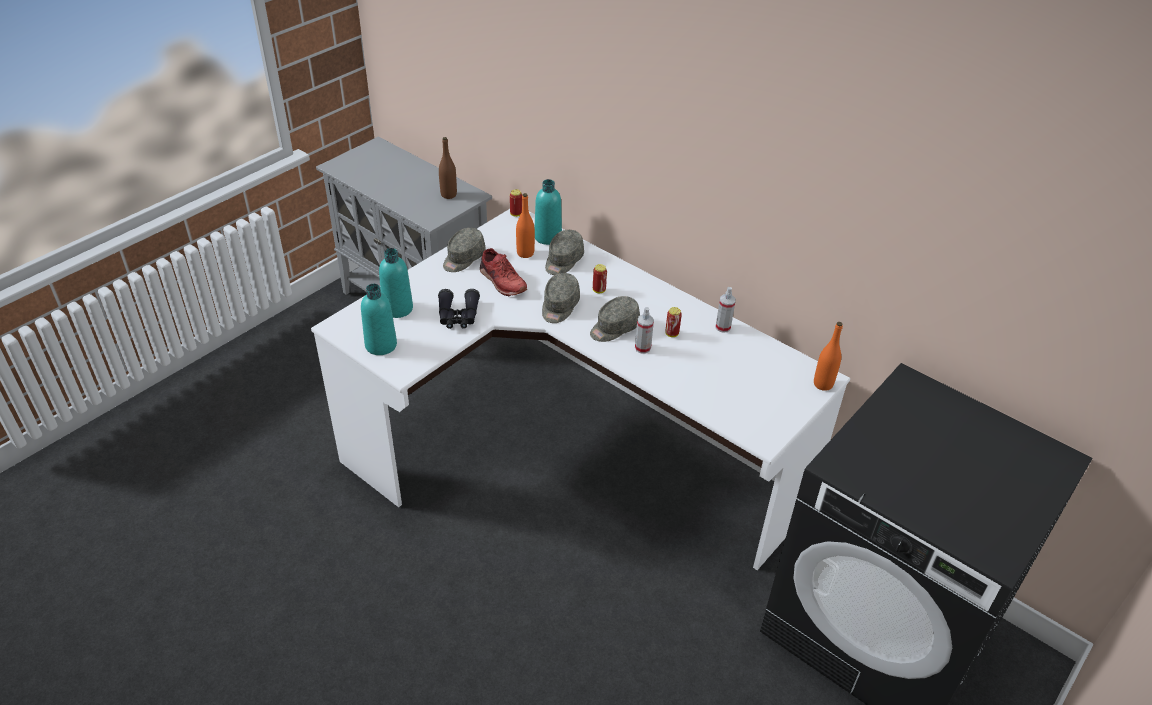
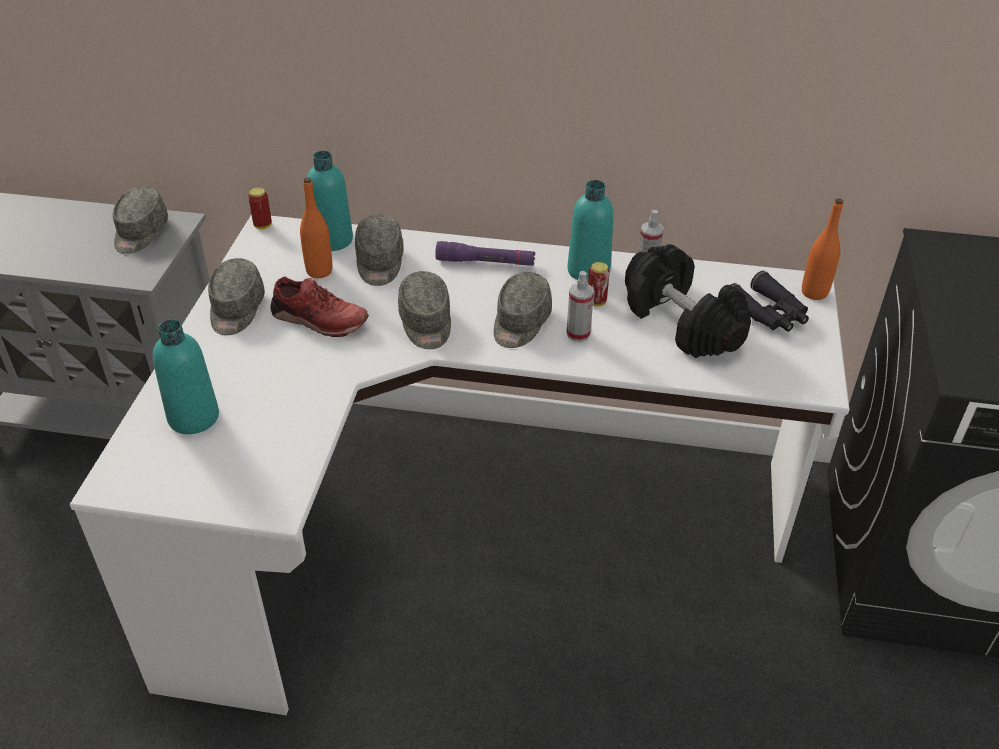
camera: 30 degrees left, 0 degrees up
turquoise bottle [361,284,397,355] -> turquoise bottle moved to [567,180,614,283]
black binoculars [438,289,480,329] -> black binoculars moved to [730,271,809,332]
brown bottle [439,137,457,199] -> grey cap [113,186,168,254]
can [593,264,607,293] -> none
none -> purple flashlight [435,241,535,266]
none -> black dumbbell [625,244,751,358]

